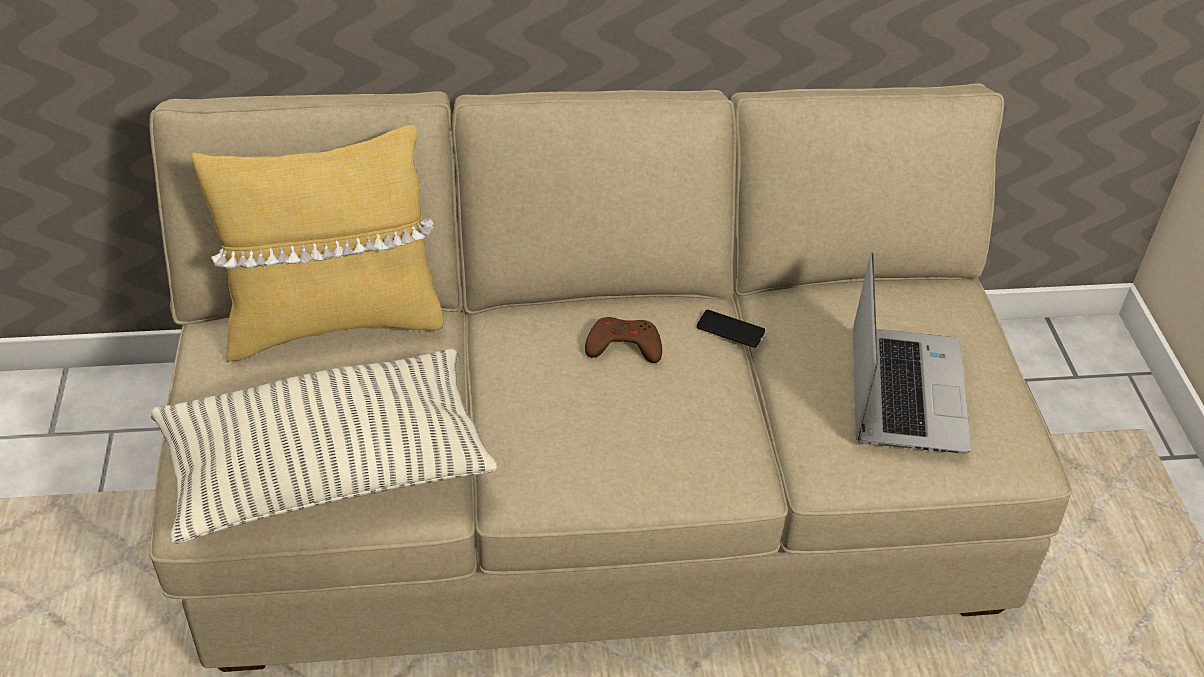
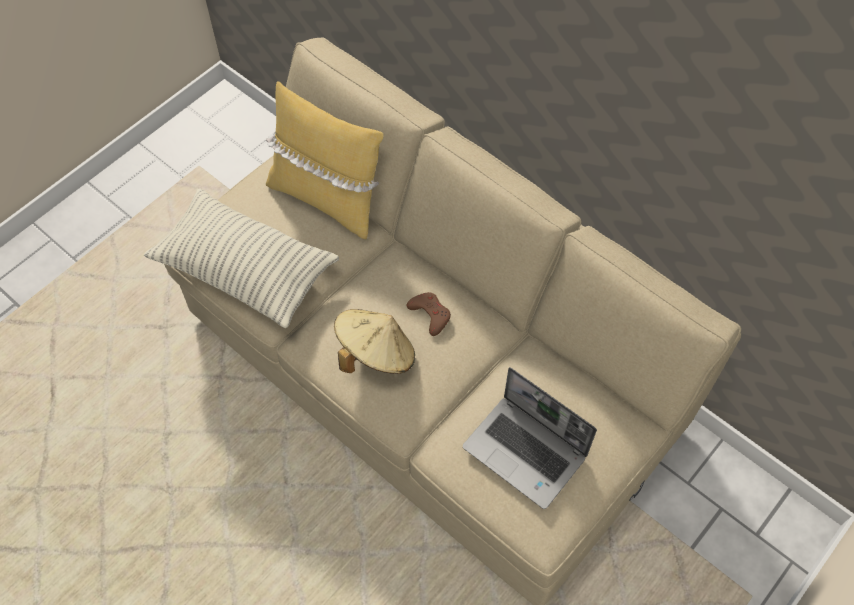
camera: 50 degrees right, 15 degrees up
phone [697,310,765,348] -> none
laptop [853,253,971,454] -> laptop turned 75 degrees clockwise [463,367,597,509]
none -> beige hat [334,309,415,374]

